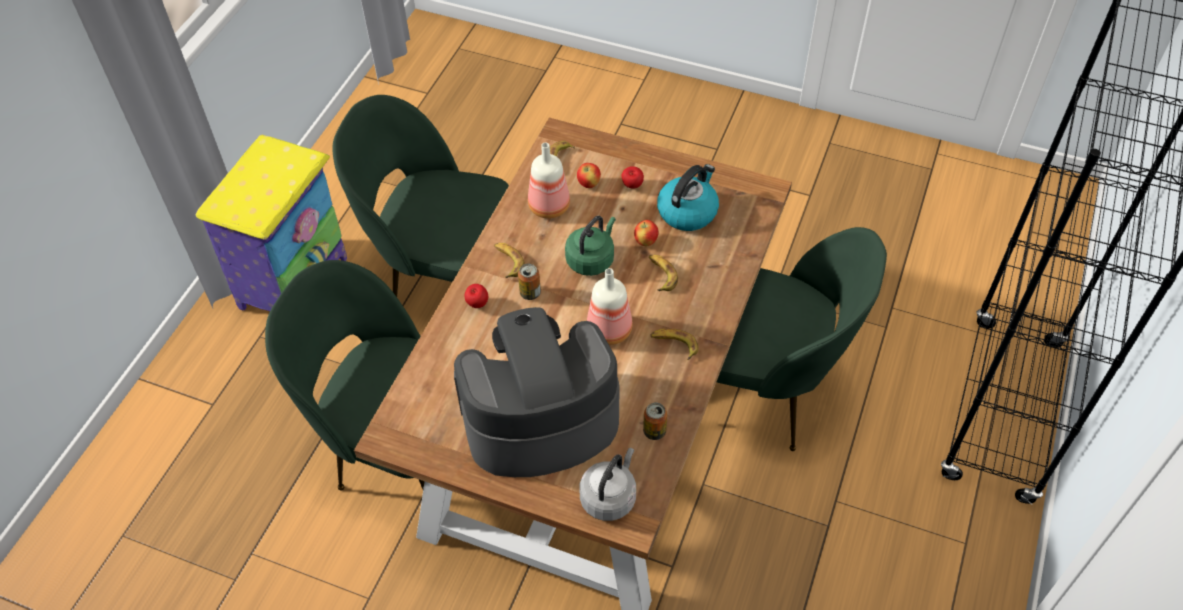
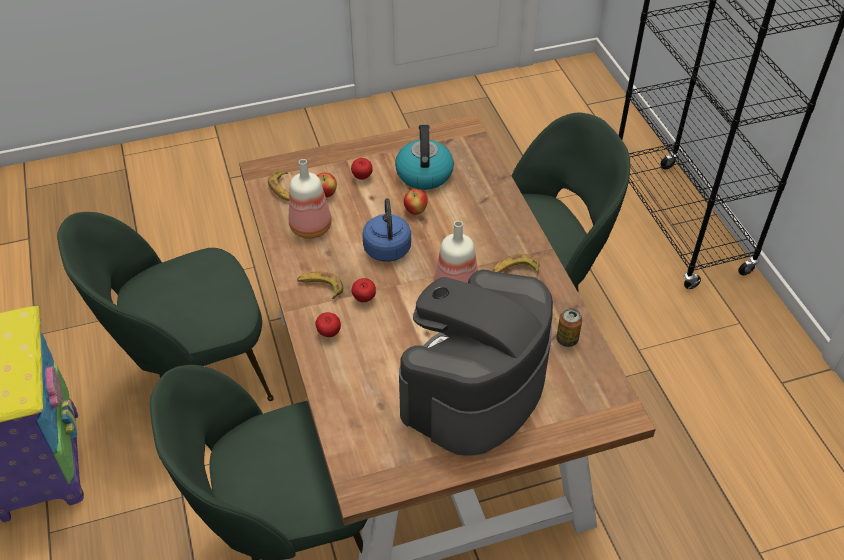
camera: 40 degrees left, 5 degrees down
can [518,264,541,300] -> apple [352,278,376,302]
green kettle [565,216,616,276] -> blue kettle [362,198,411,262]
grey kettle [580,448,636,521] -> none
banana [649,255,678,291] -> none

